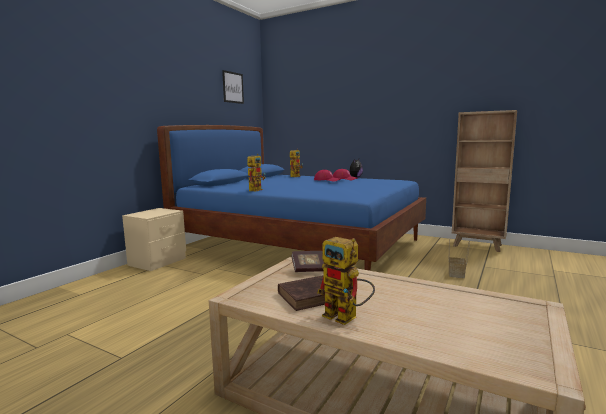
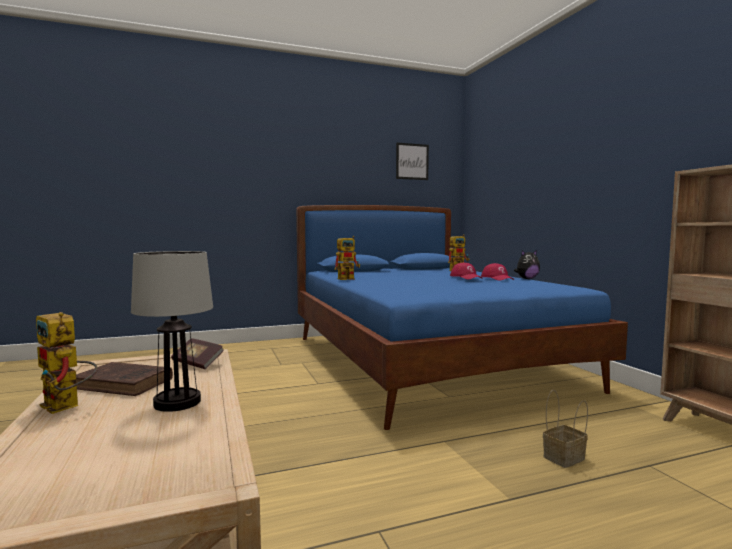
camera: 40 degrees right, 5 degrees down
beige nightstand [122,208,186,271] -> none
toy robot [317,237,375,325] -> toy robot turned 45 degrees counterclockwise [36,312,98,414]
none -> table lamp [131,251,213,412]

